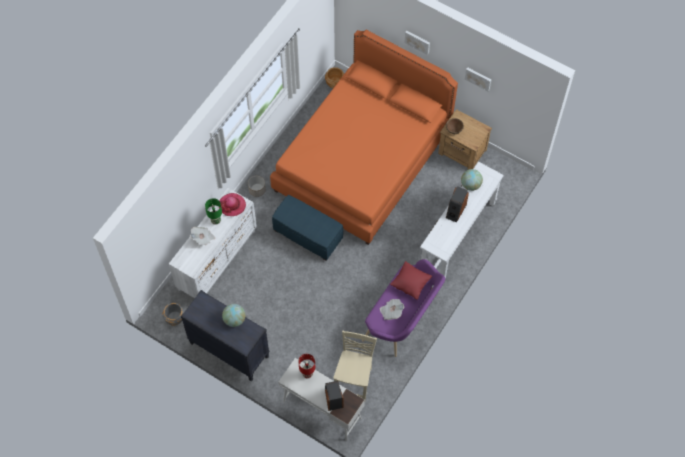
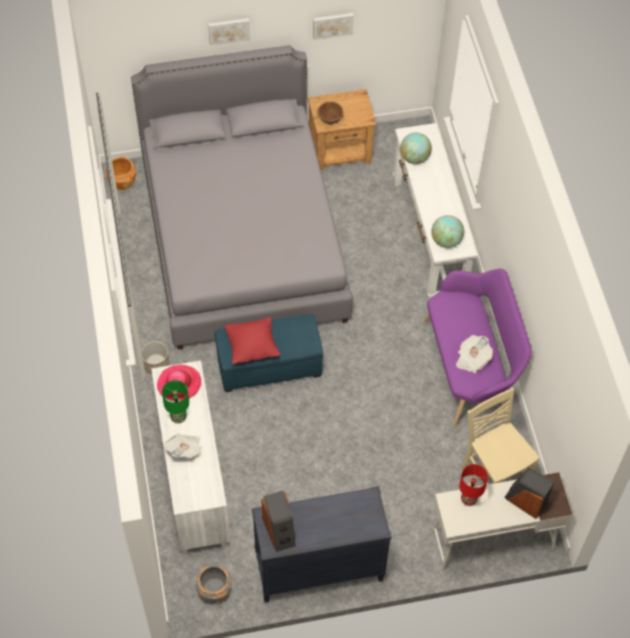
camera: 45 degrees left, 5 degrees down
globe [222,304,245,327] -> globe moved to [431,215,464,248]
orange bed [270,30,458,245] -> grey bed [131,45,353,350]
red pillow [390,261,432,300] -> red pillow moved to [225,317,280,364]
speaker [446,186,469,222] -> speaker moved to [261,490,296,552]

